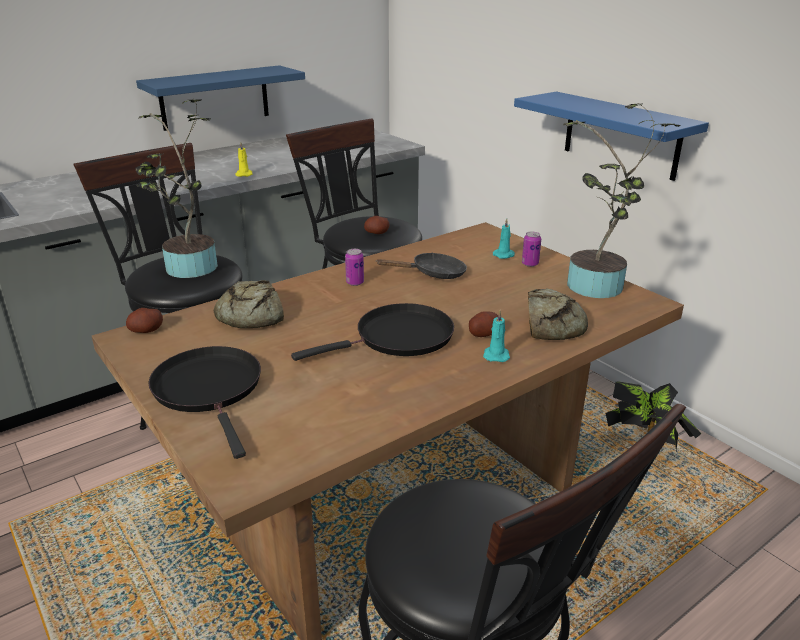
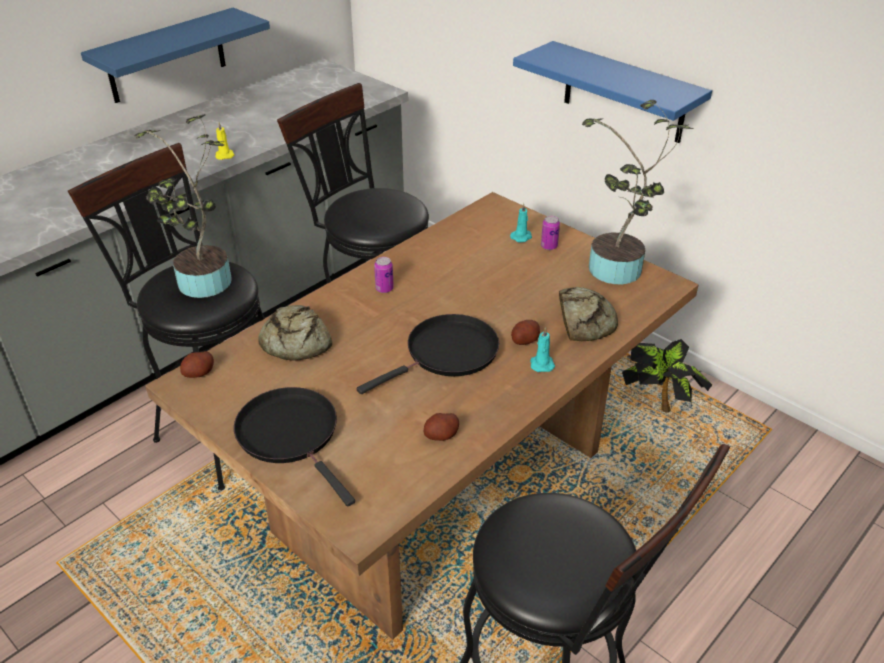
camera: 10 degrees left, 10 degrees up
potato [364,216,389,234] -> potato moved to [424,413,459,441]
black frying pan [376,253,467,279] -> none

